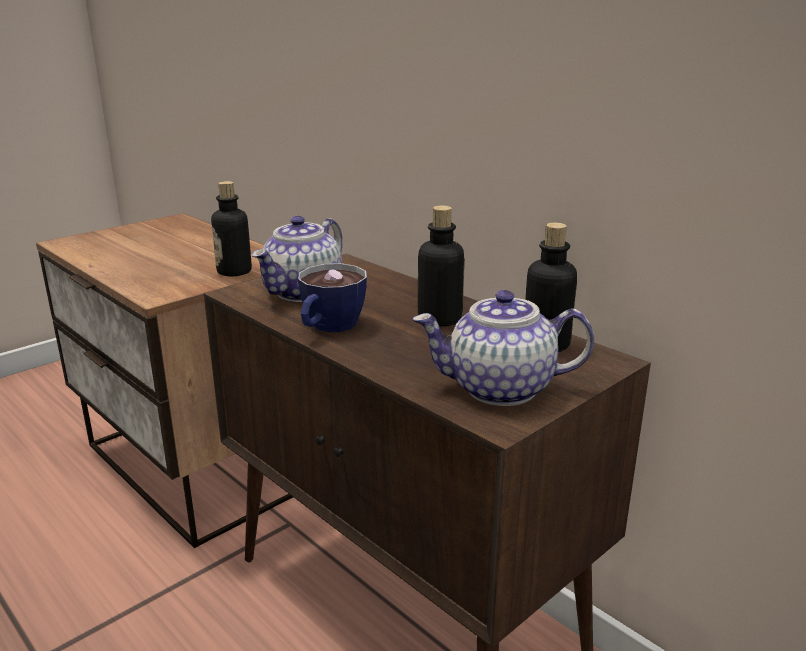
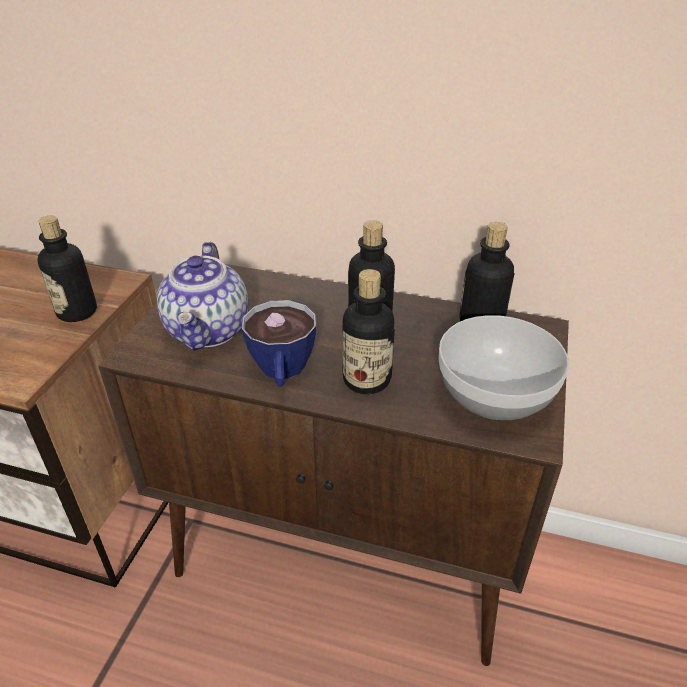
camera: 30 degrees left, 15 degrees up
teapot [413,290,594,406] -> bowl [439,315,569,420]
none -> bottle [342,269,395,394]

